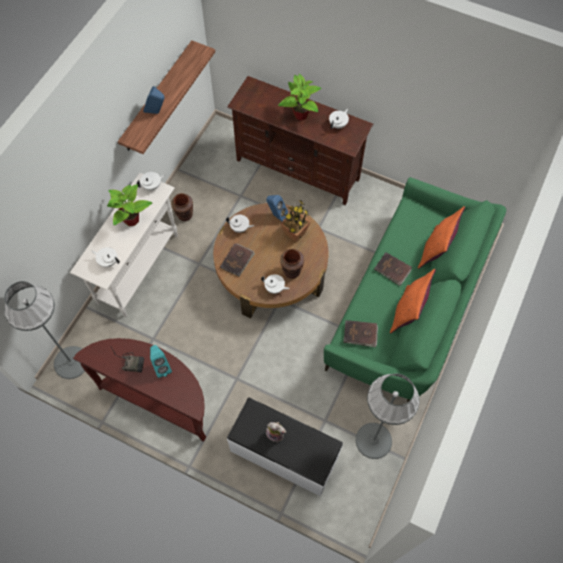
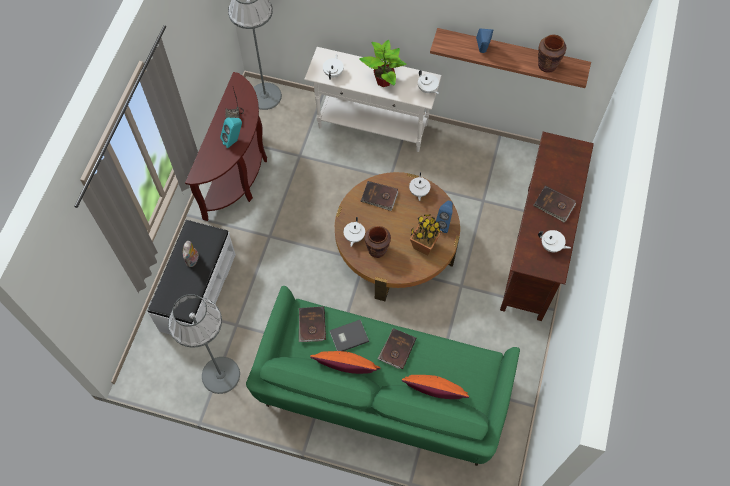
camera: 80 degrees right, 0 degrees up
brown vase [171,193,193,221] -> brown vase moved to [538,35,567,73]
potted plant [278,74,322,121] -> brown book [533,186,576,223]
none -> grey book [330,320,369,351]

